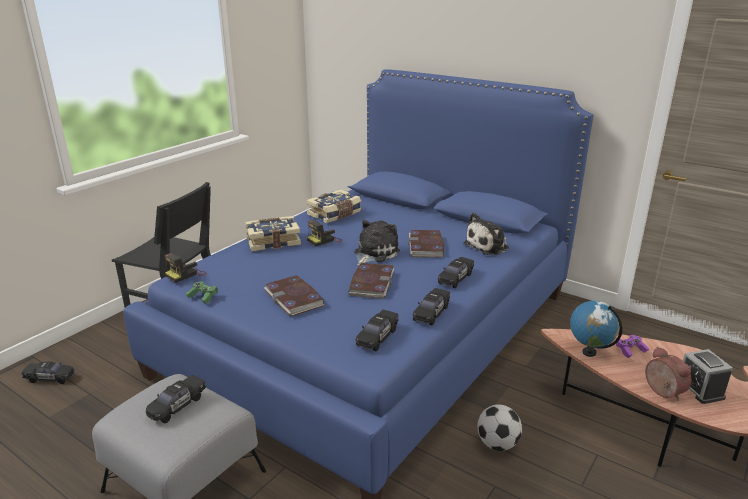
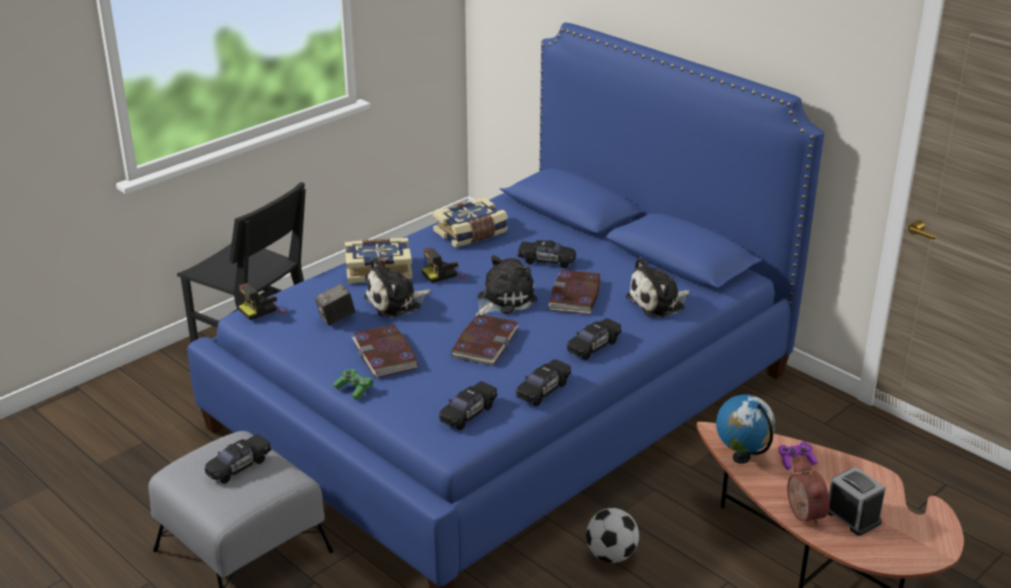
camera: 10 degrees right, 5 degrees up
black toy car [22,361,74,384] -> black toy car moved to [517,240,576,268]
green game controller [186,281,218,304] -> green game controller moved to [333,369,373,400]
alarm clock [683,349,733,404] -> alarm clock turned 150 degrees clockwise [828,467,886,536]
none -> camera [315,284,355,326]
none -> plush toy [364,257,431,318]

